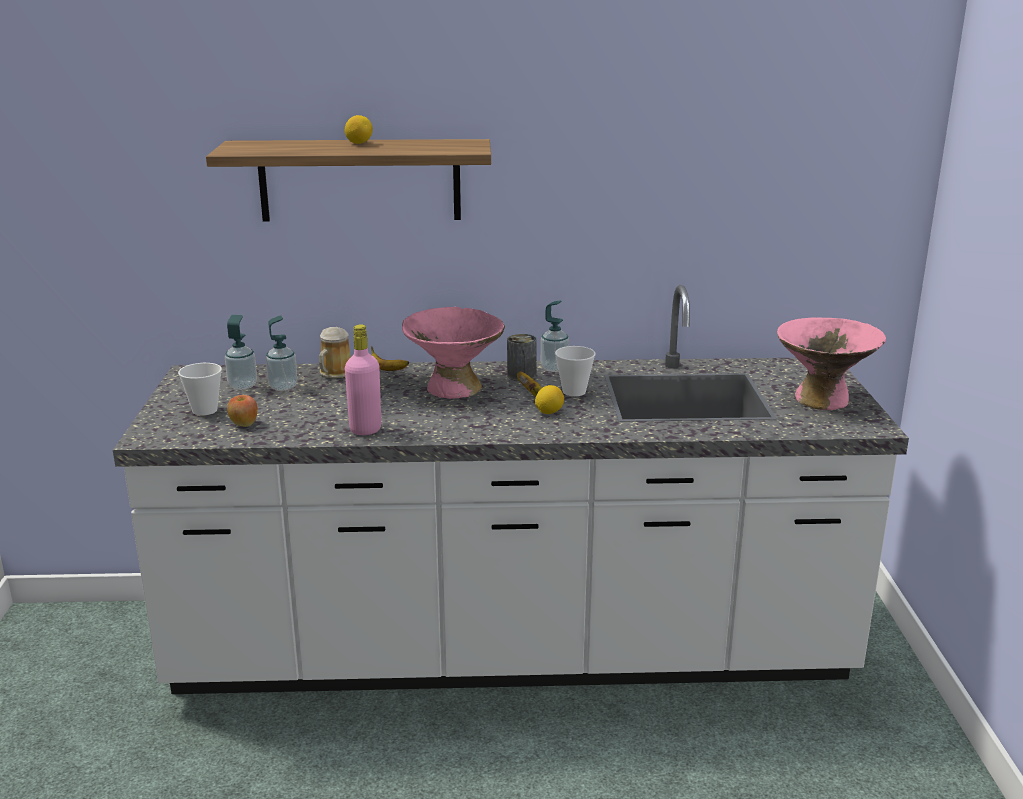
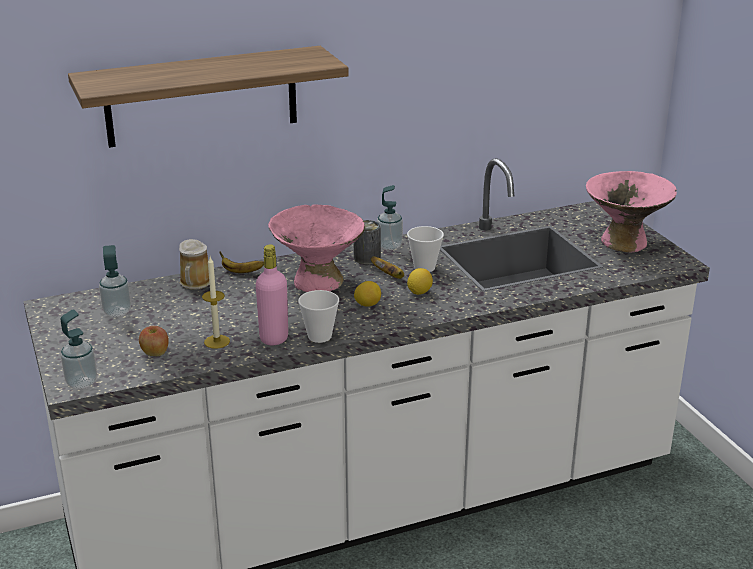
camera: 20 degrees left, 5 degrees up
cup [178,363,222,415] -> cup moved to [298,290,339,343]
soap dispenser [266,315,297,391] -> soap dispenser moved to [61,309,97,389]
lemon [345,115,373,144] -> lemon moved to [354,281,381,307]
none -> candle [202,257,230,349]

